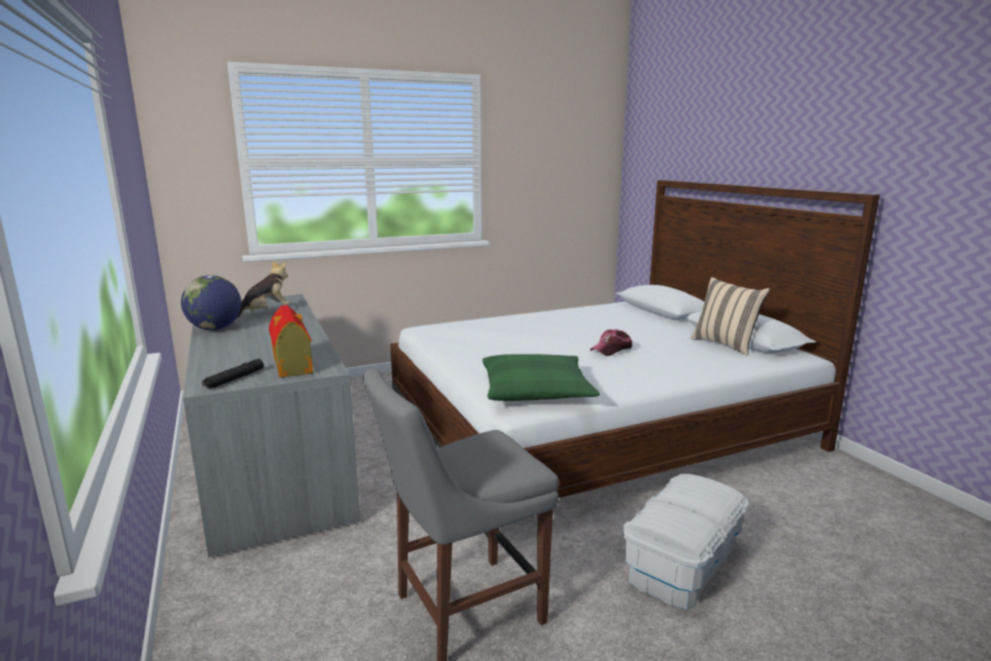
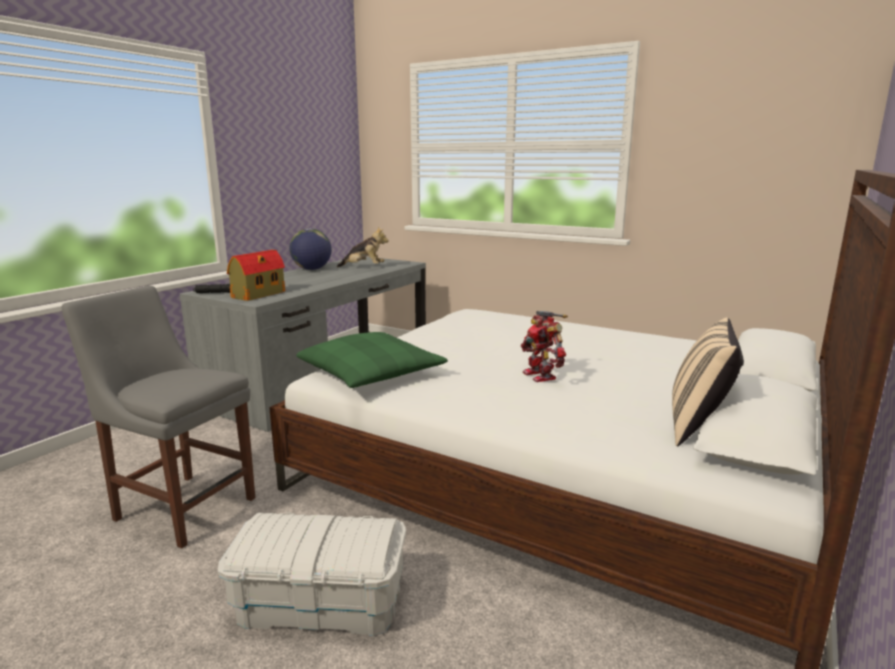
camera: 55 degrees right, 0 degrees up
cap [590,329,633,356] -> toy robot [521,311,568,382]

